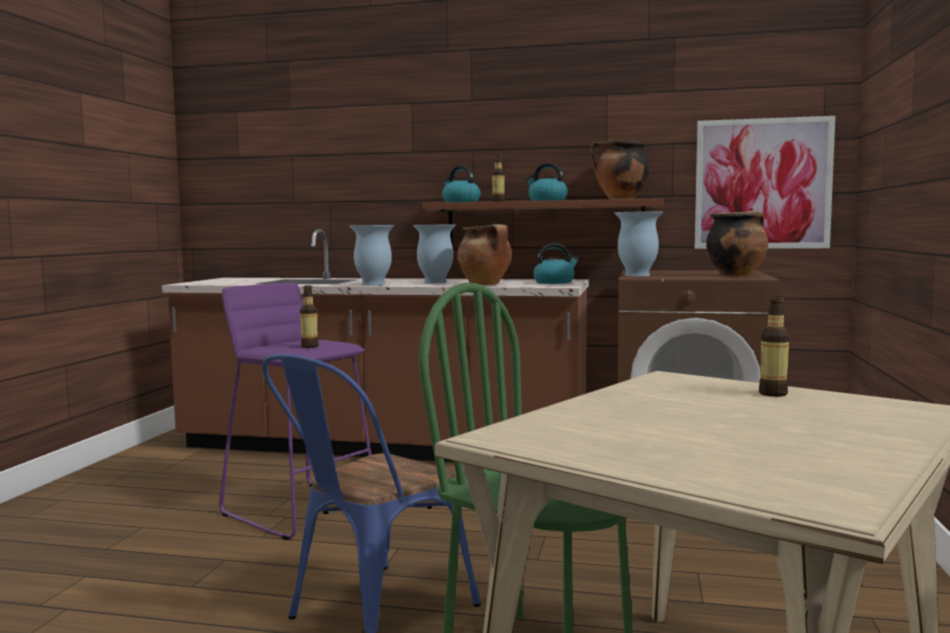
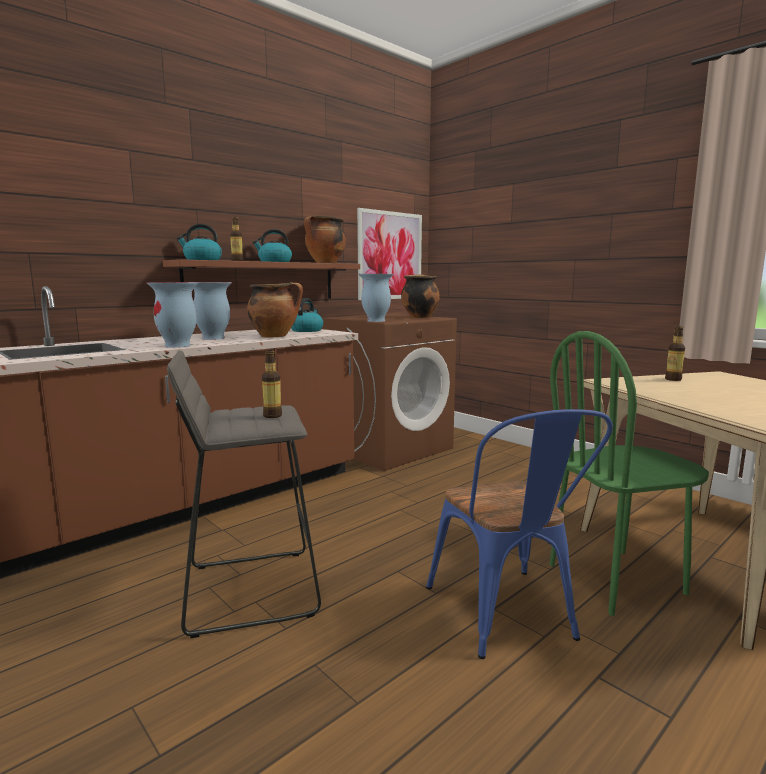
camera: 55 degrees left, 5 degrees up
purple stool [219,283,372,540] -> grey stool [167,351,321,638]

